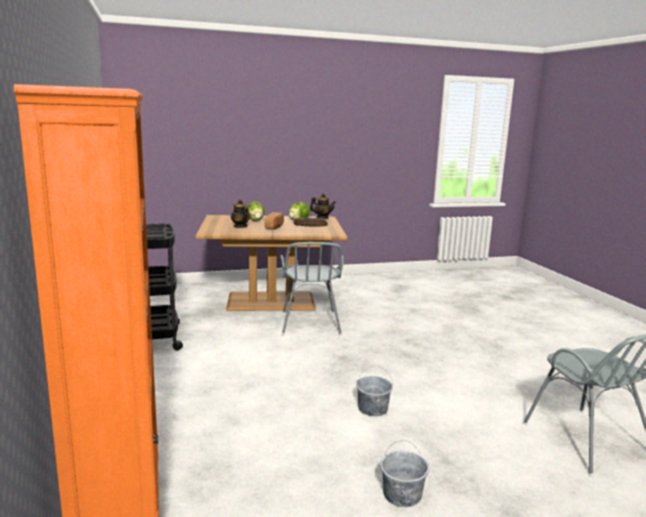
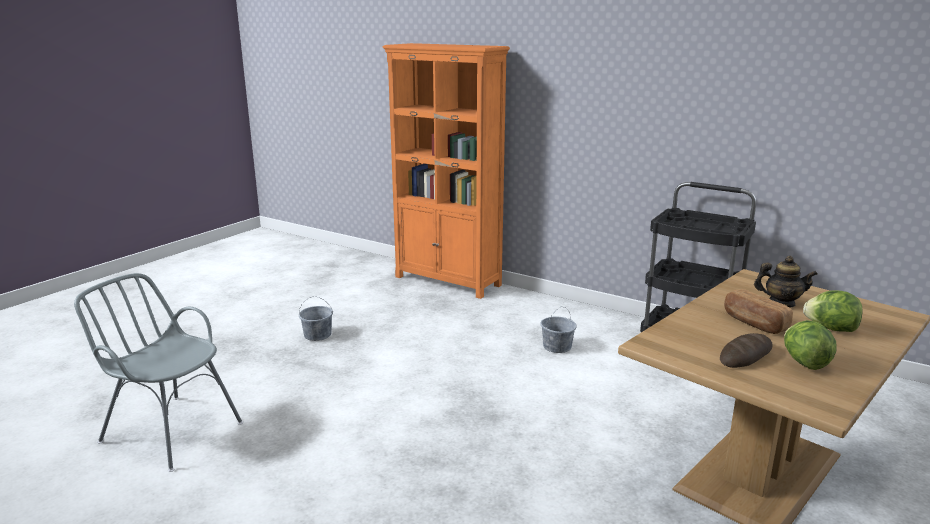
camera: 140 degrees right, 5 degrees up
grey chair [280,242,344,336] -> none
teapot [310,194,336,219] -> none
grey bucket [356,365,393,416] -> grey bucket moved to [540,307,577,353]

